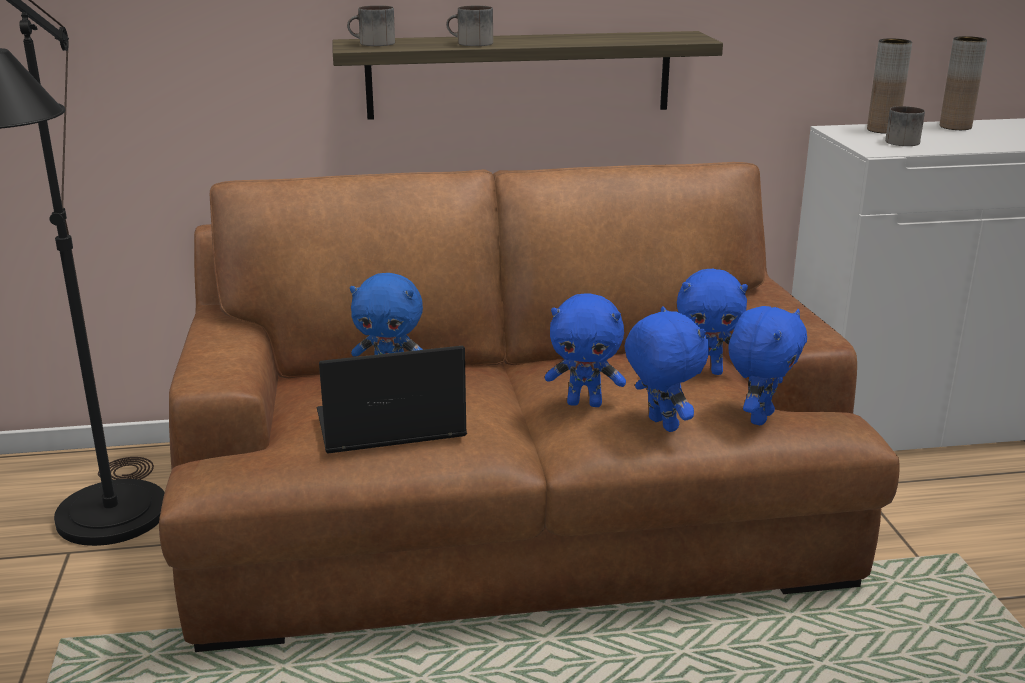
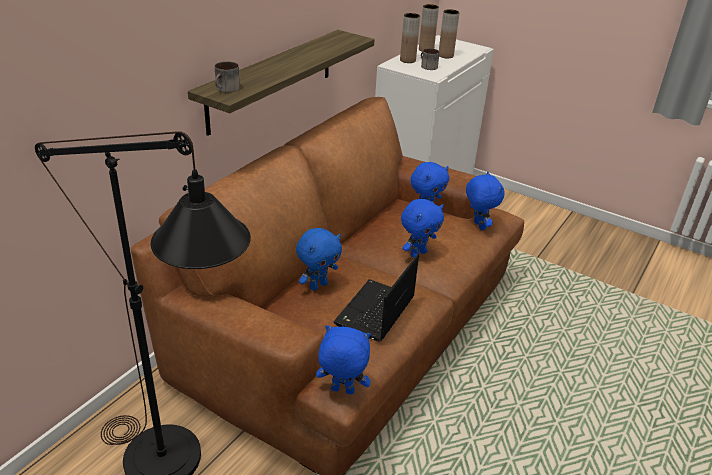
camera: 50 degrees left, 10 degrees up
mug [446,5,493,46] -> none
blue plush toy [624,306,709,432] -> blue plush toy moved to [316,325,371,395]
none -> brown vase [439,9,460,58]

